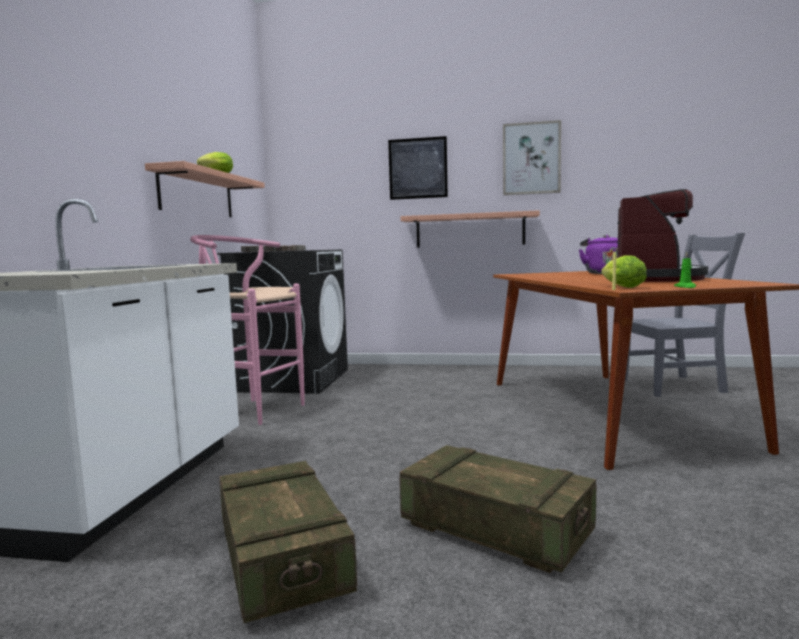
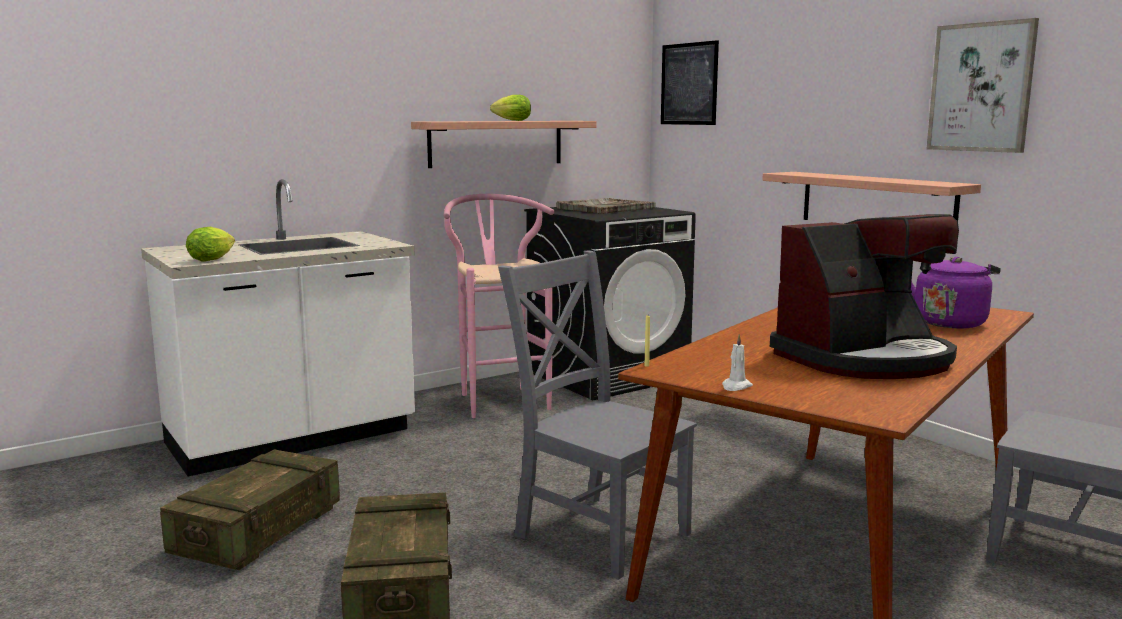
camera: 45 degrees right, 5 degrees up
picture [388,136,448,200] -> picture moved to [661,40,719,125]
lettuce [601,255,647,288] -> lettuce moved to [186,227,235,262]
green candle [674,251,696,288] -> white candle [722,334,753,391]
none -> grey chair [498,250,697,580]

